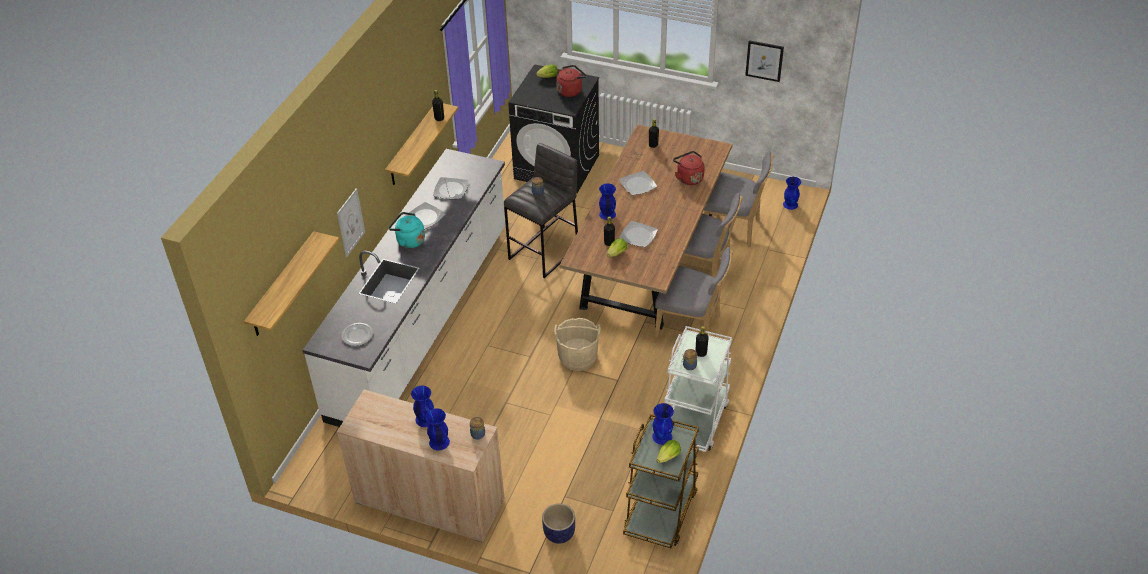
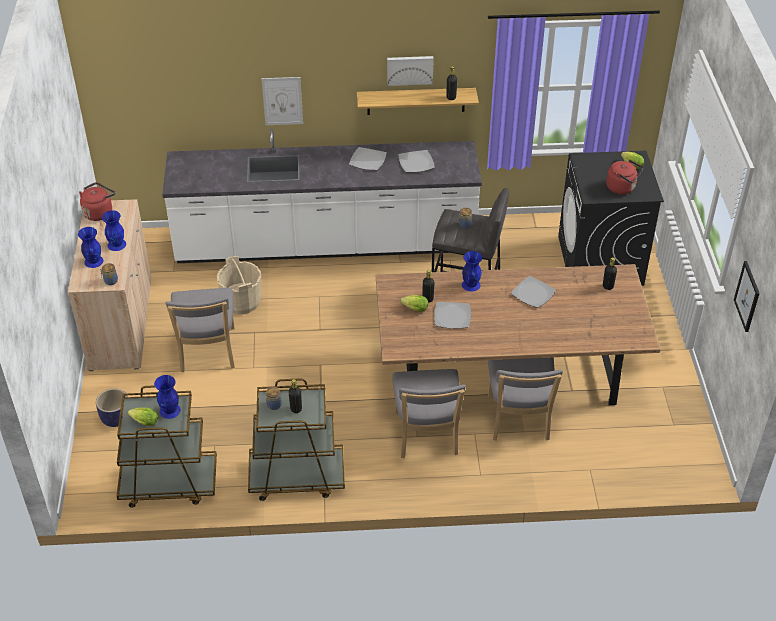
camera: 65 degrees right, 0 degrees up
shelf [244,231,339,336] -> none
plate [341,323,373,346] -> none
turquoise kettle [389,212,425,248] -> none
beige bucket [554,318,601,371] -> beige bucket moved to [217,256,261,314]
white cart [664,326,732,452] -> brown cart [248,378,345,501]
red kettle [673,151,705,185] -> red kettle moved to [79,182,116,221]
grey chair [704,151,774,248] -> grey chair moved to [166,288,235,372]
blue vase [783,177,801,210] -> none
none -> picture [387,56,434,86]

